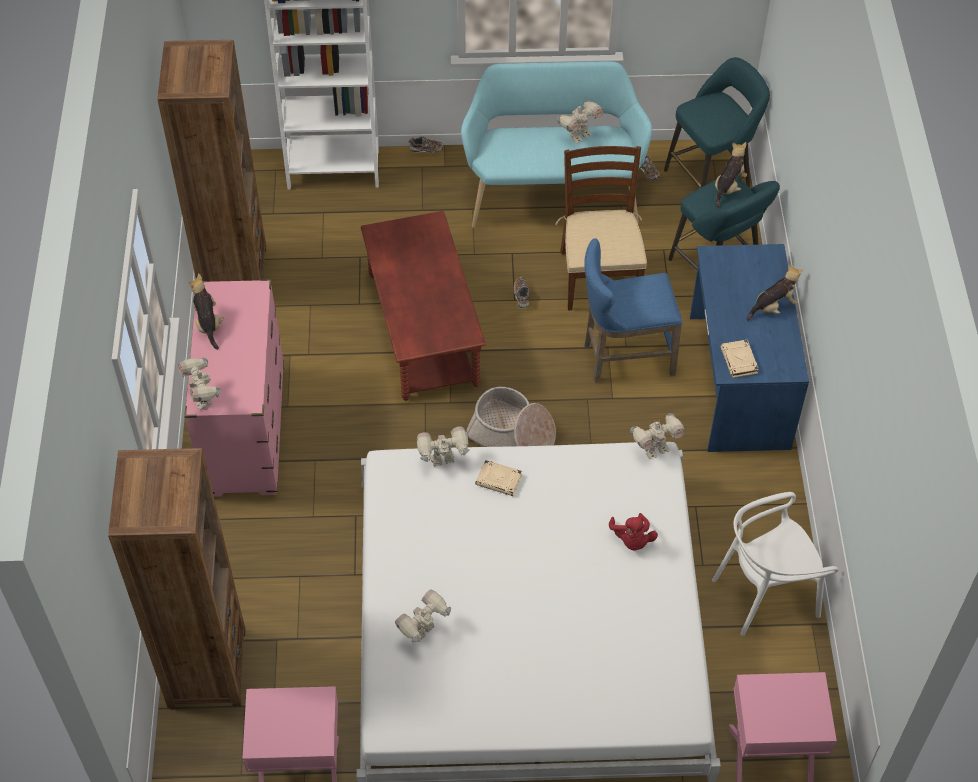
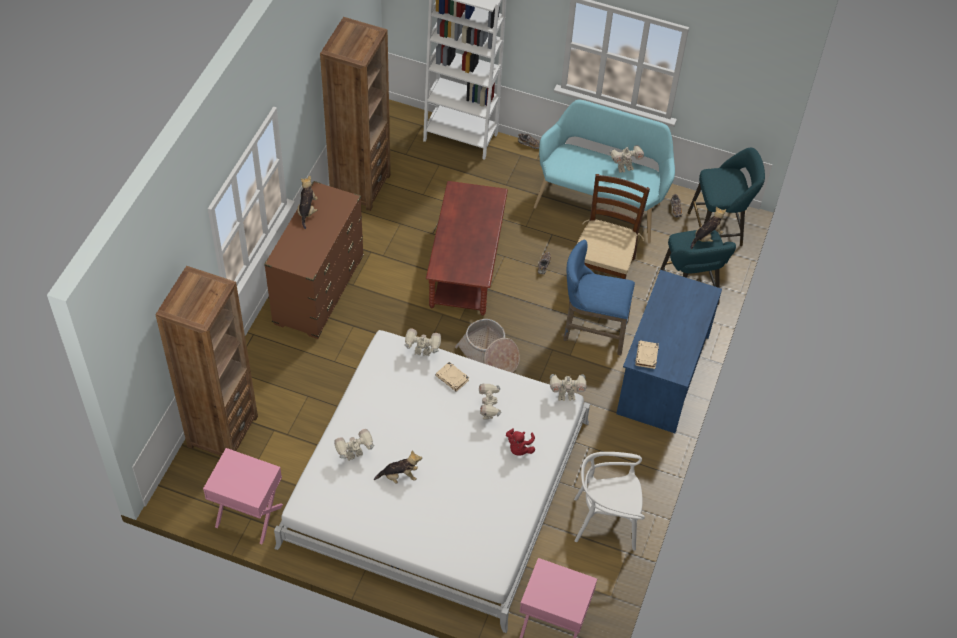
camera: 20 degrees right, 0 degrees up
toy robot [178,357,221,410] -> toy robot moved to [479,384,502,419]
pink dresser [184,279,284,497] -> brown dresser [264,181,364,339]
plush toy [746,264,803,321] -> plush toy moved to [374,450,422,484]

